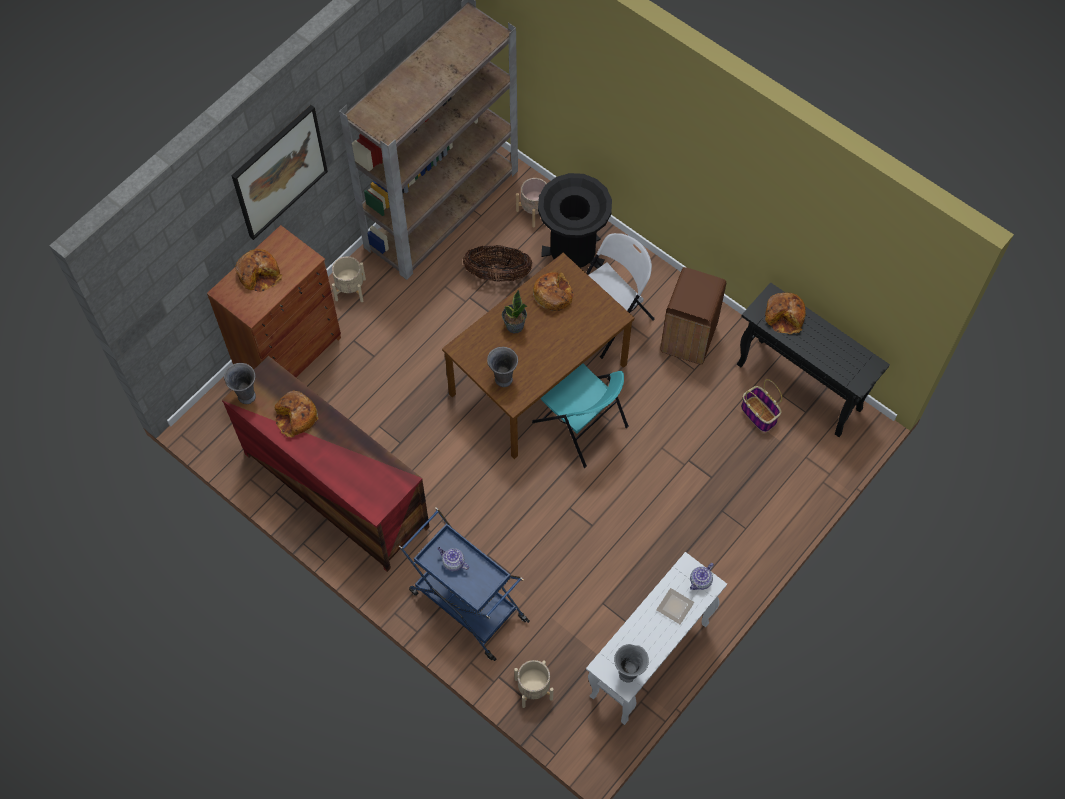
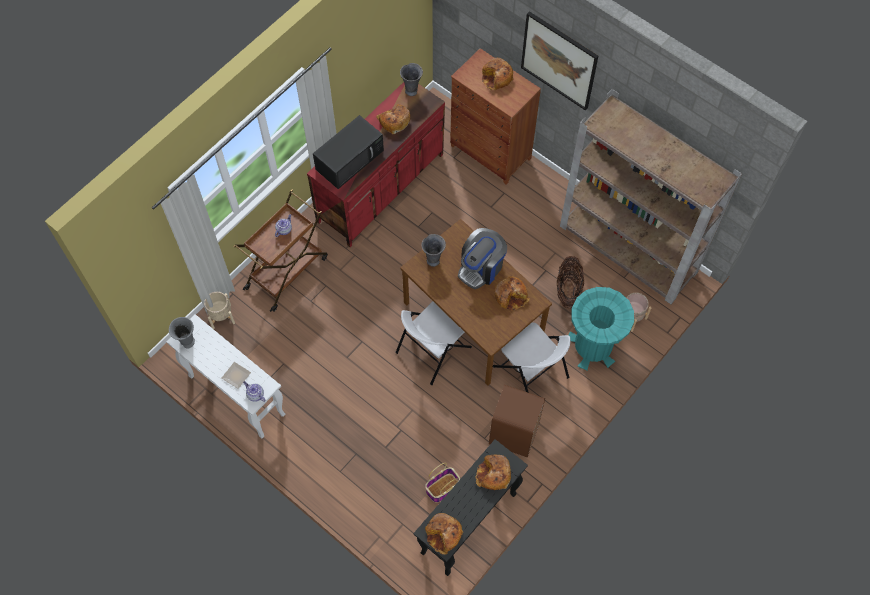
camera: 90 degrees right, 0 degrees up
beige planter [332,256,366,302] -> none
blue cart [399,507,530,661] -> brown cart [233,189,328,312]
potted plant [502,290,527,333] -> coffee machine [458,228,507,289]
turquoise chair [532,363,629,468] -> white chair [395,301,472,385]
black trash can [538,173,612,269] -> turquoise trash can [569,287,634,370]
none -> black microwave [313,115,384,189]
none -> bread [425,513,463,555]

